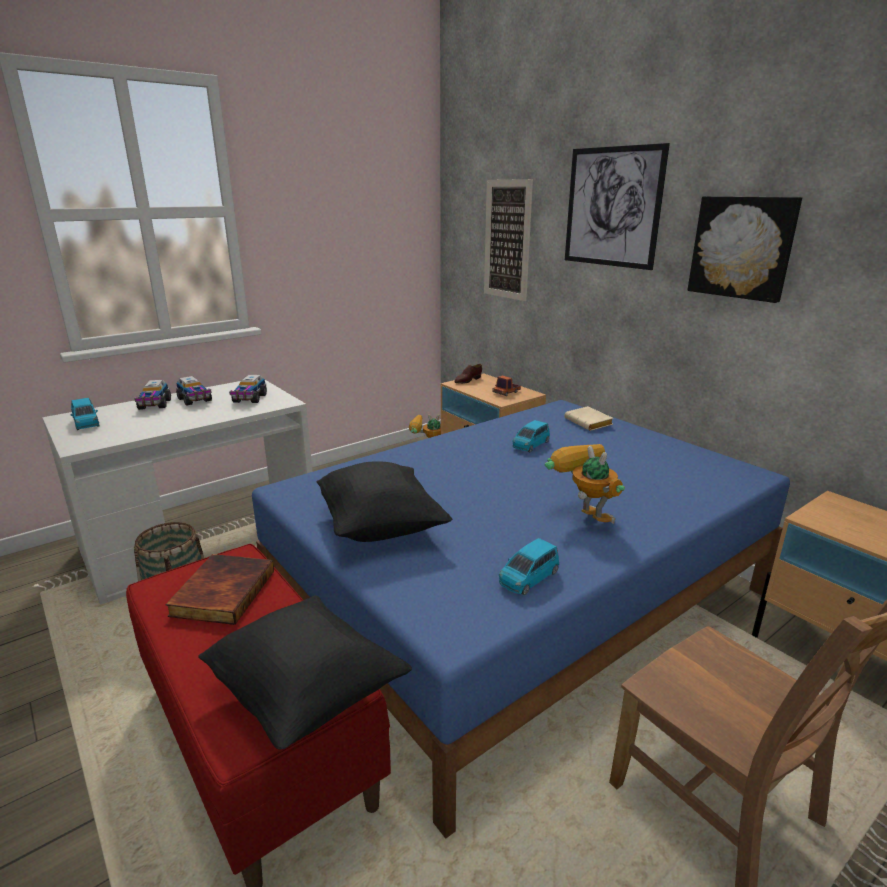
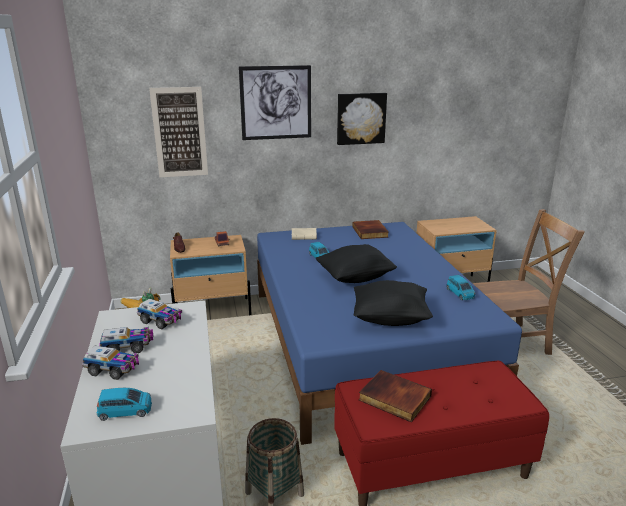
camera: 65 degrees left, 0 degrees up
black pillow [198,595,412,750] -> black pillow moved to [315,244,397,283]
toy robot [545,444,625,524] -> none
none -> book [352,220,389,239]

